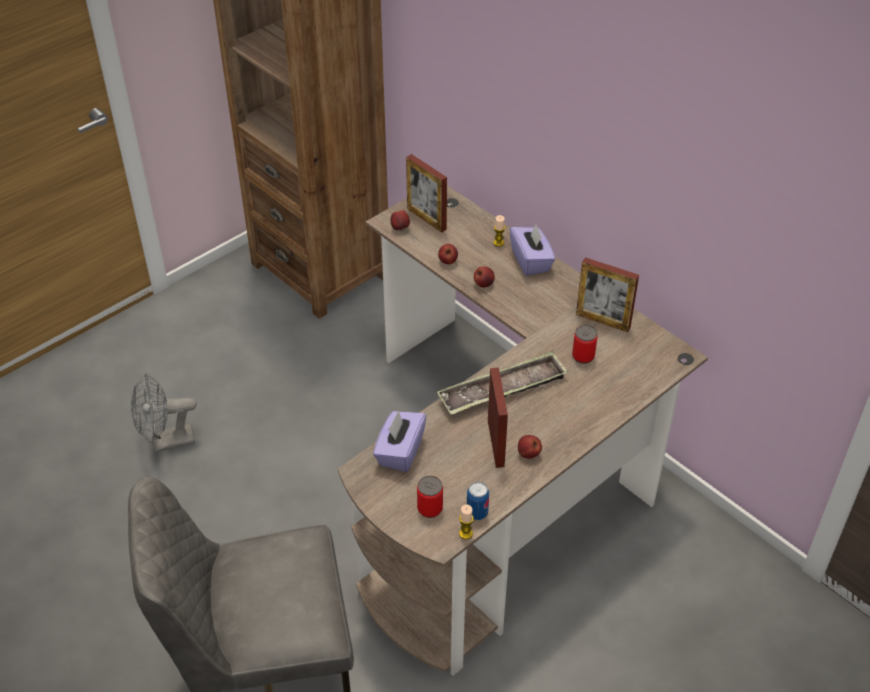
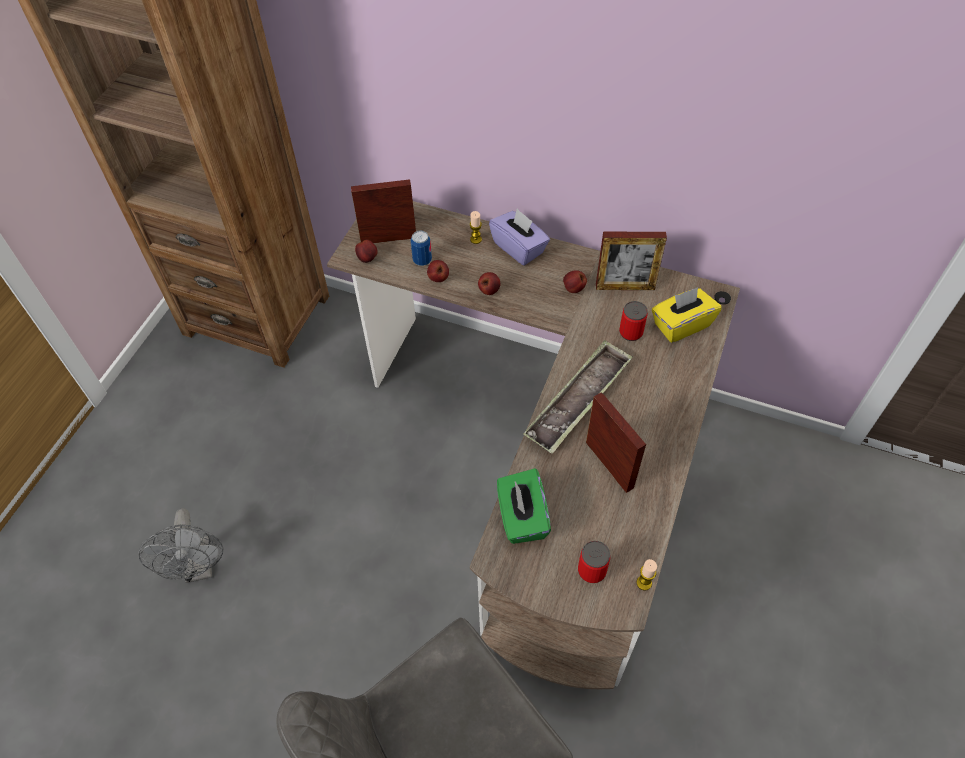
camera: 25 degrees left, 10 degrees up
grey fan [131,373,196,453] -> grey fan turned 60 degrees counterclockwise [138,508,223,583]
purple tissue box [373,410,426,472] -> green tissue box [497,468,551,544]
picture frame [406,154,447,233] -> picture frame turned 150 degrees clockwise [351,179,416,243]
can [467,482,489,520] -> can moved to [411,231,432,266]
apple [518,435,542,459] -> apple moved to [563,270,587,293]
none -> yellow tissue box [652,287,722,343]

